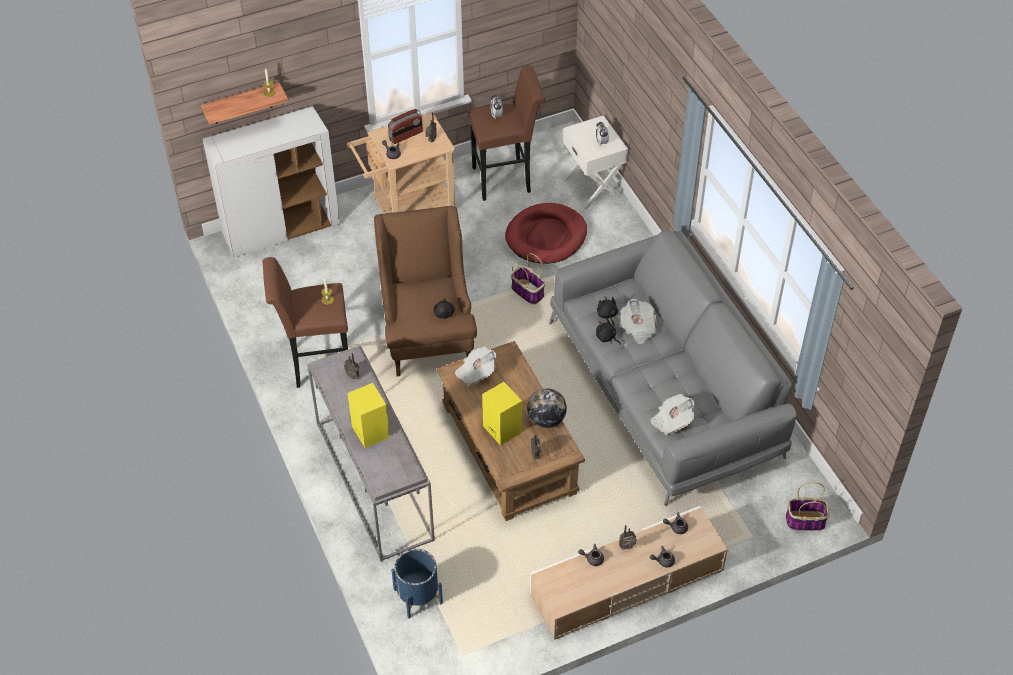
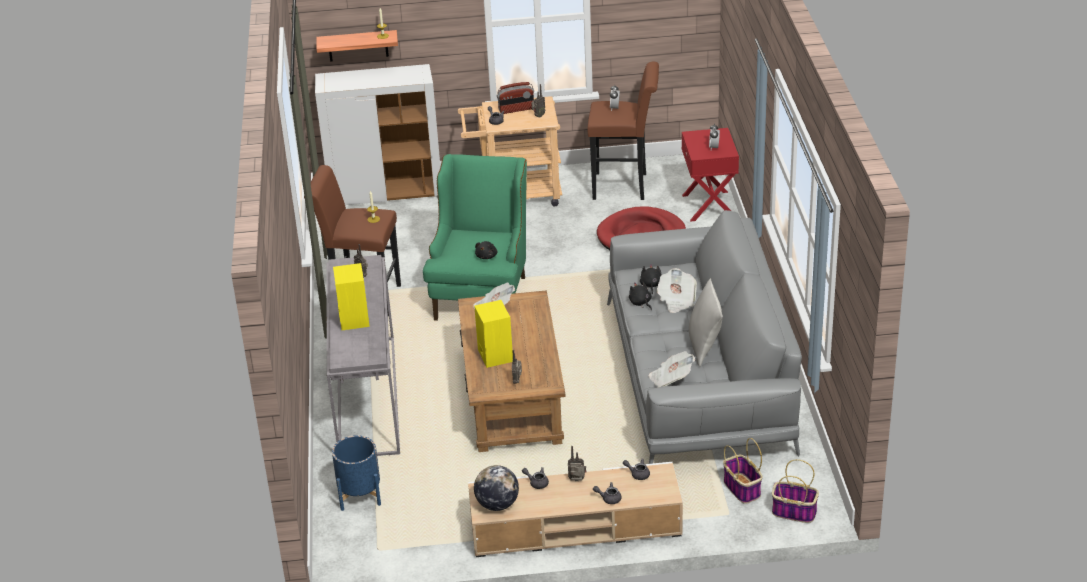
camera: 20 degrees right, 15 degrees down
brown armchair [374,206,477,376] -> green armchair [423,154,527,321]
basket [511,253,546,304] -> basket moved to [723,438,763,504]
globe [527,388,567,428] -> globe moved to [474,465,519,511]
white nightstand [563,115,628,210] -> red nightstand [682,128,739,222]
none -> grey pillow [689,278,723,367]

